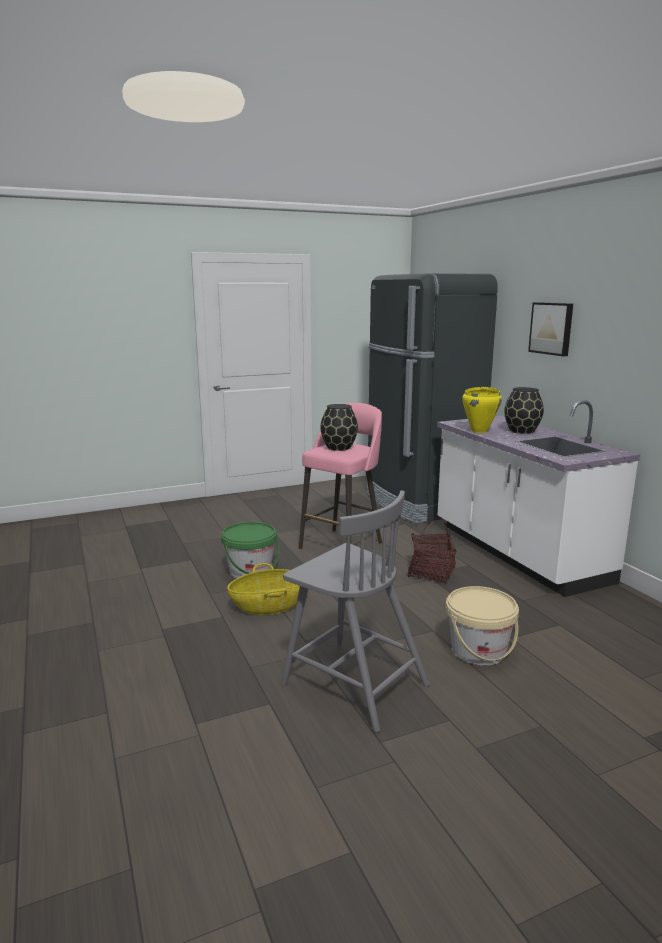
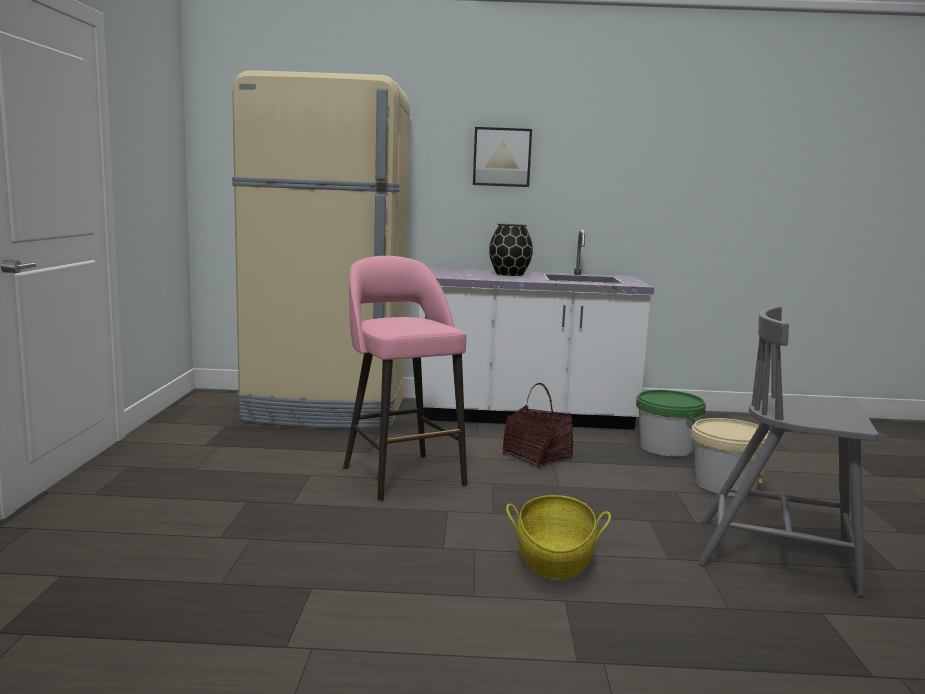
camera: 65 degrees left, 5 degrees down
green bucket [221,522,279,578] -> green bucket moved to [636,390,706,457]
grey chair [281,490,429,732] -> grey chair turned 135 degrees counterclockwise [698,306,879,597]
black vase [320,404,358,451] -> none
black fridge [367,273,498,524] -> beige fridge [232,70,410,428]
yellow cooking pot [462,387,502,433] -> none

